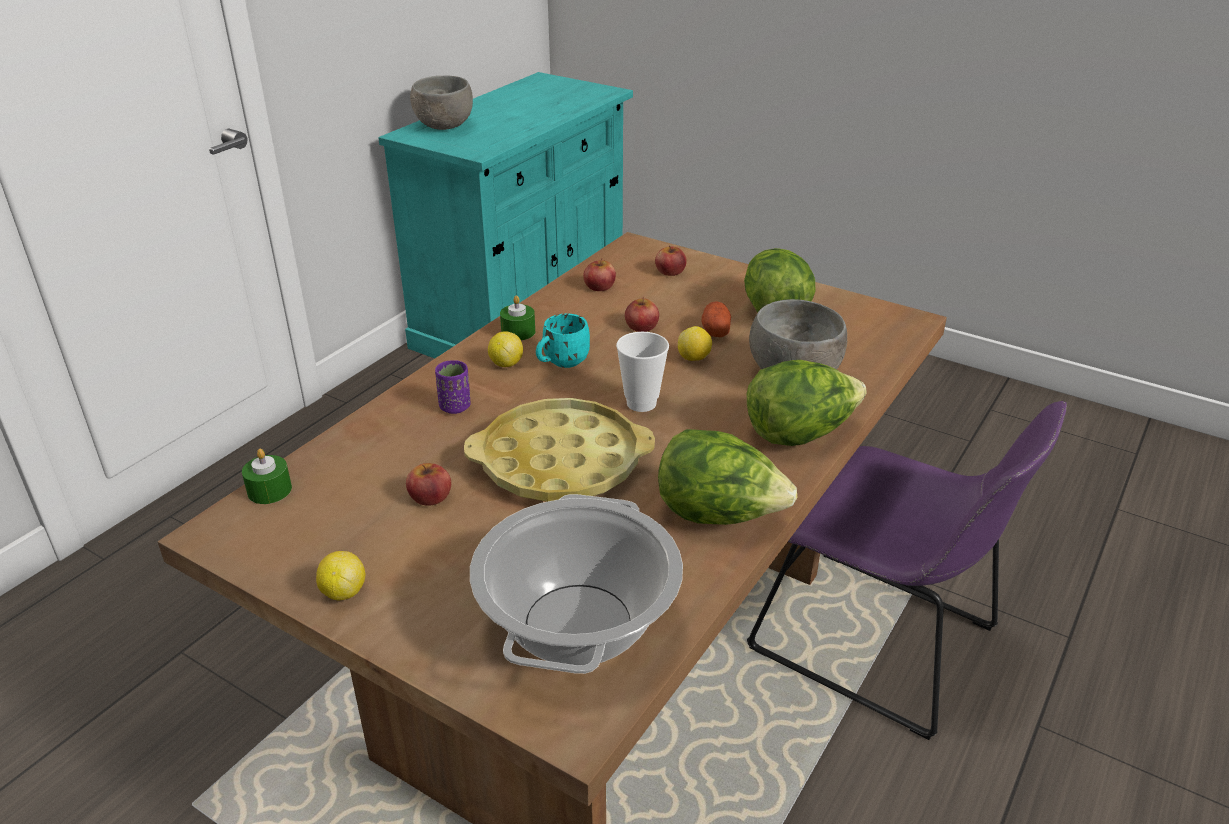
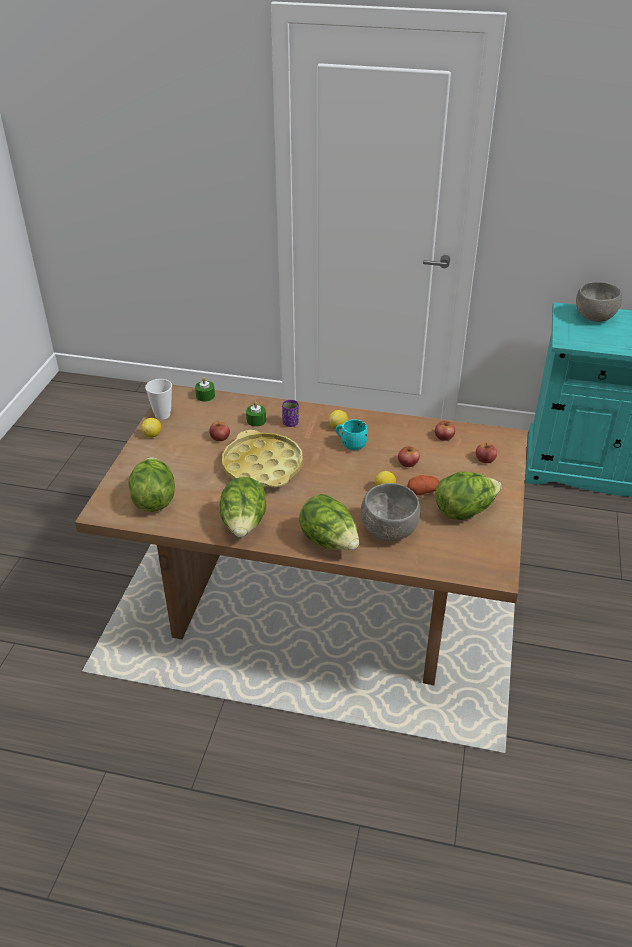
camera: 70 degrees right, 5 degrees up
cooking pot [470,494,683,674] -> lettuce [128,457,175,512]
green candle [500,296,535,341] -> green candle moved to [246,401,266,427]
cup [616,332,669,412] -> cup moved to [145,379,172,420]
purple chair [747,401,1067,740] -> none

